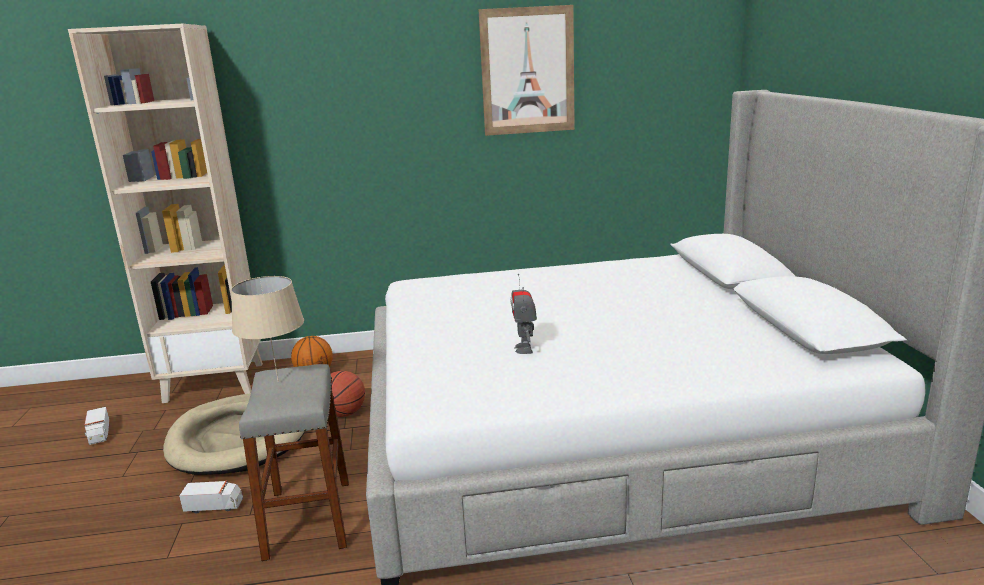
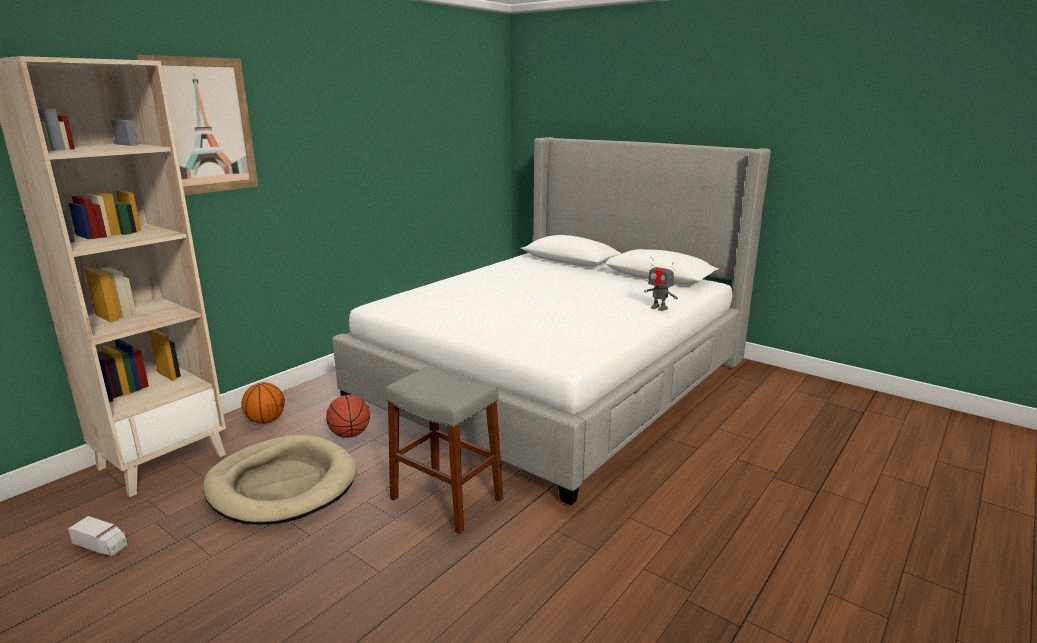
camera: 45 degrees left, 0 degrees up
toy truck [179,481,243,514] -> none
beige table lamp [231,276,304,382] -> none
picture [478,5,575,136] -> picture moved to [136,55,258,195]
toy robot [511,274,537,354] -> toy robot moved to [644,257,678,311]

